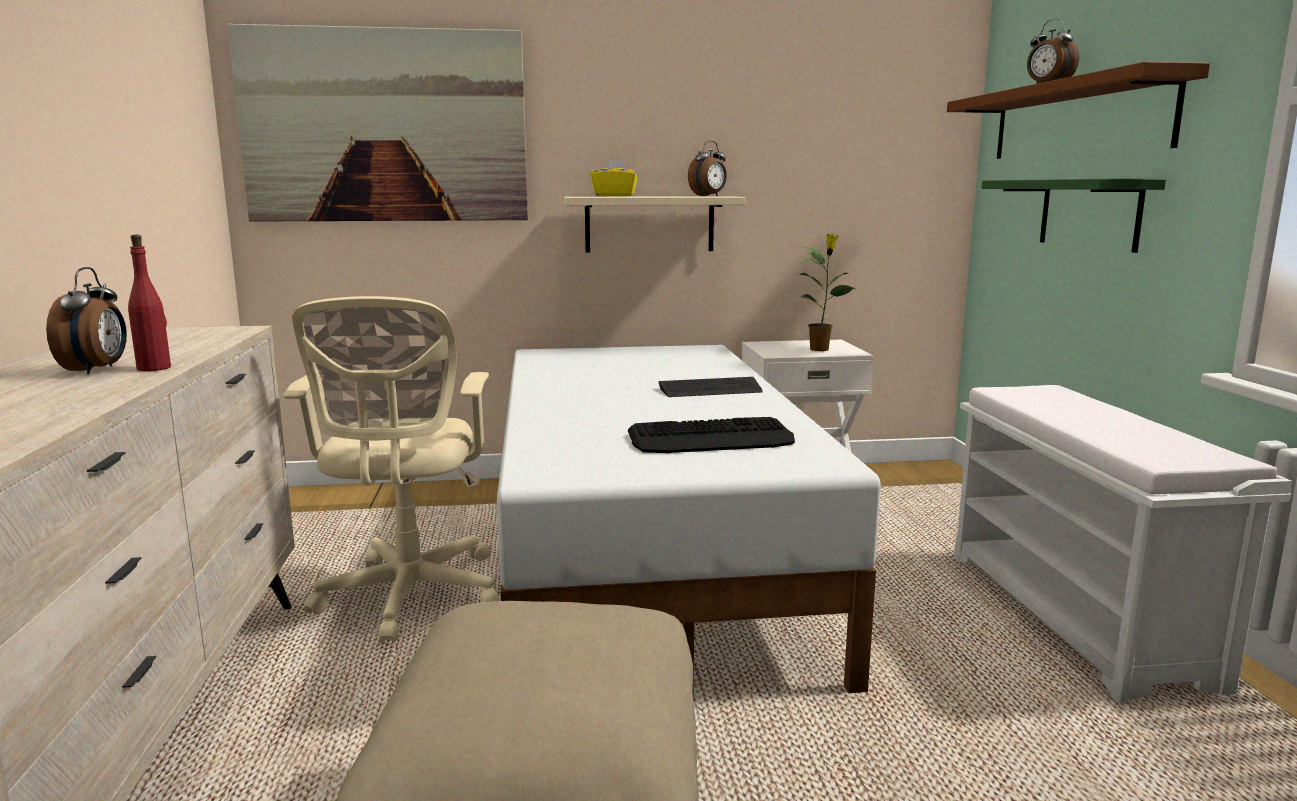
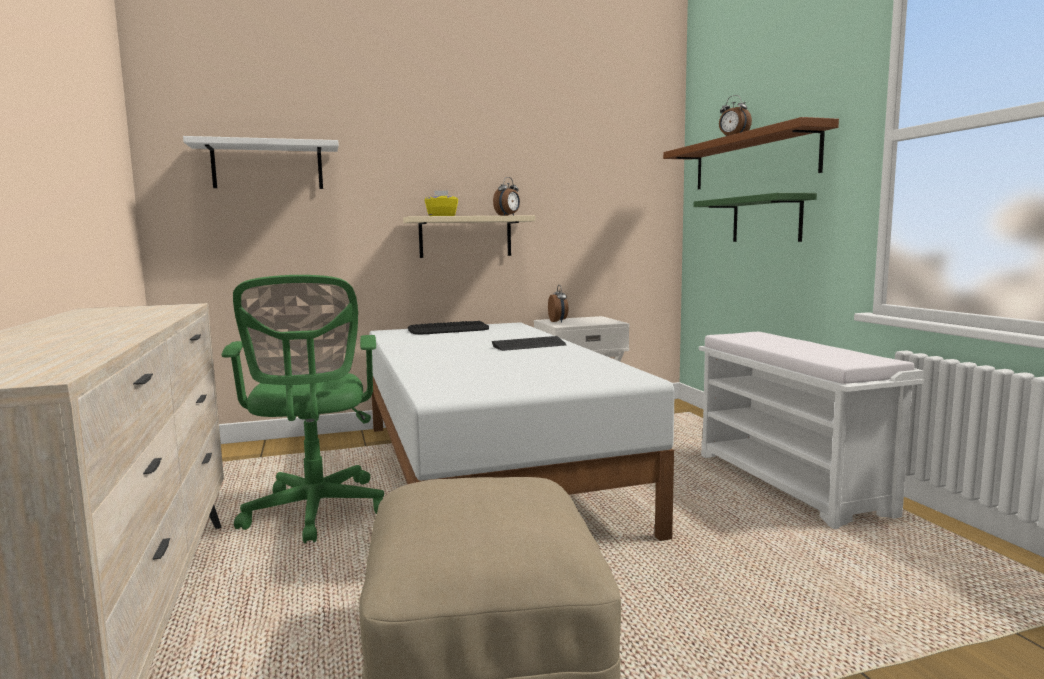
camera: 10 degrees left, 5 degrees down
alarm clock [46,267,127,375] -> alarm clock moved to [548,285,568,323]
red bottle [128,235,171,371] -> none
picture [228,24,528,222] -> white shelf [183,136,339,189]
beige office chair [283,296,499,643] -> green office chair [222,275,384,543]
keyboard [628,417,795,453] -> keyboard moved to [408,321,489,335]
potted plant [798,234,856,351] -> none

